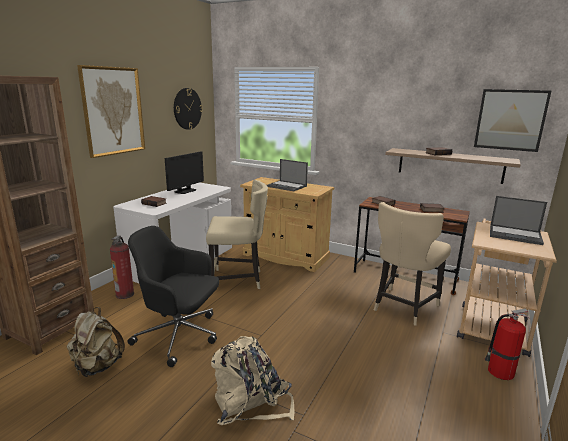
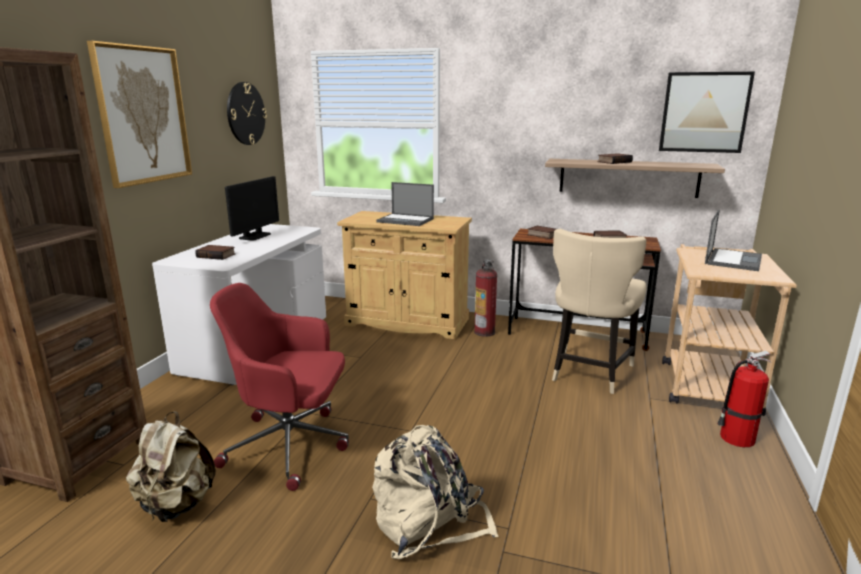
camera: 10 degrees left, 0 degrees up
fire extinguisher [110,236,134,299] -> fire extinguisher moved to [474,259,497,337]
black office chair [128,226,219,367] -> red office chair [210,283,349,491]
beige chair [206,180,268,289] -> none
laptop [490,196,547,245] -> laptop turned 75 degrees counterclockwise [705,210,762,271]

